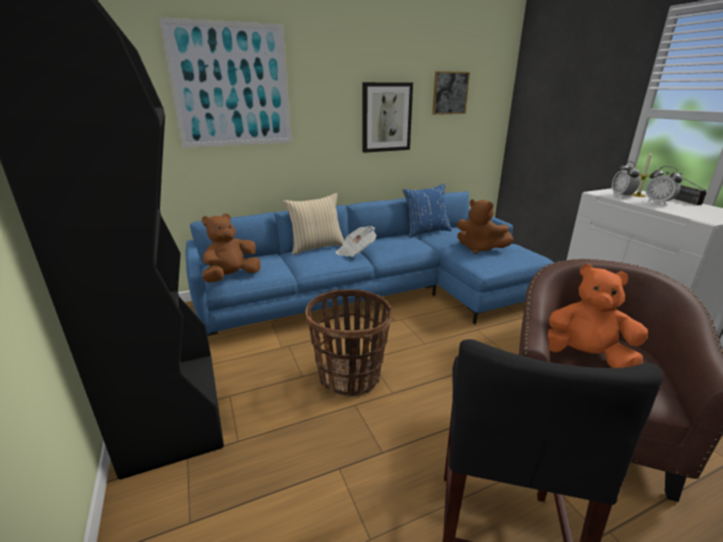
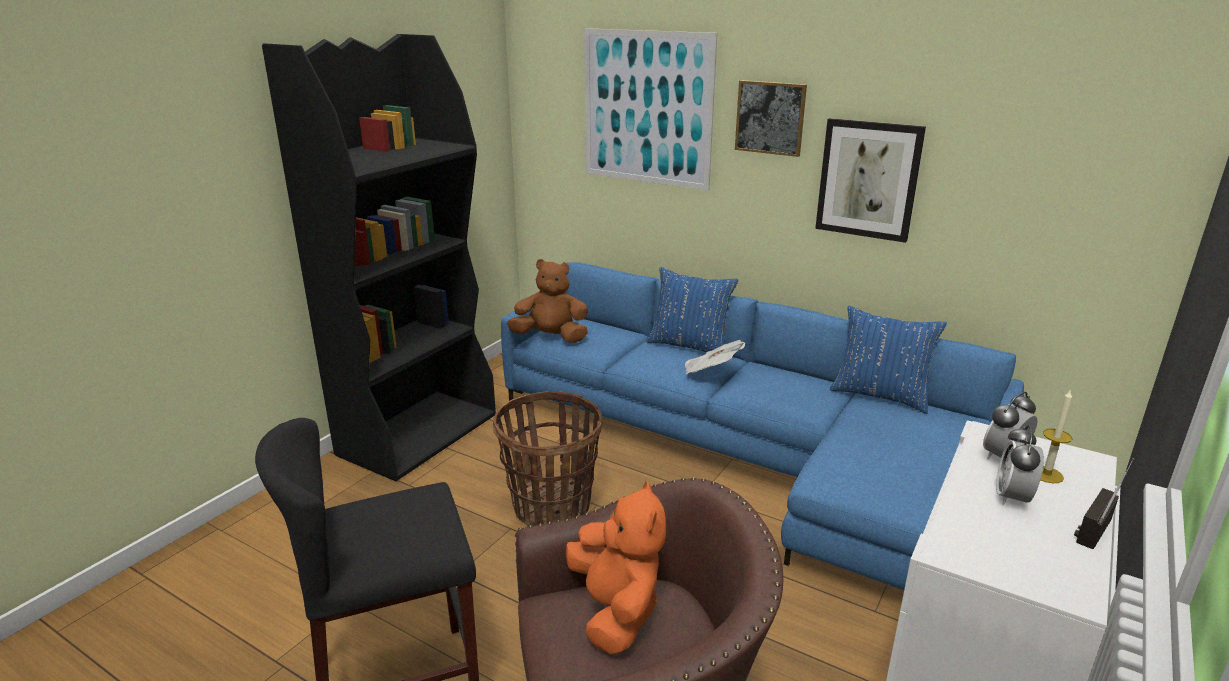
camera: 55 degrees right, 0 degrees up
beige pillow [283,193,344,255] -> blue pillow [646,267,738,353]
picture [432,71,470,115] -> picture moved to [735,80,807,157]
brown plush toy [457,199,514,254] -> none

